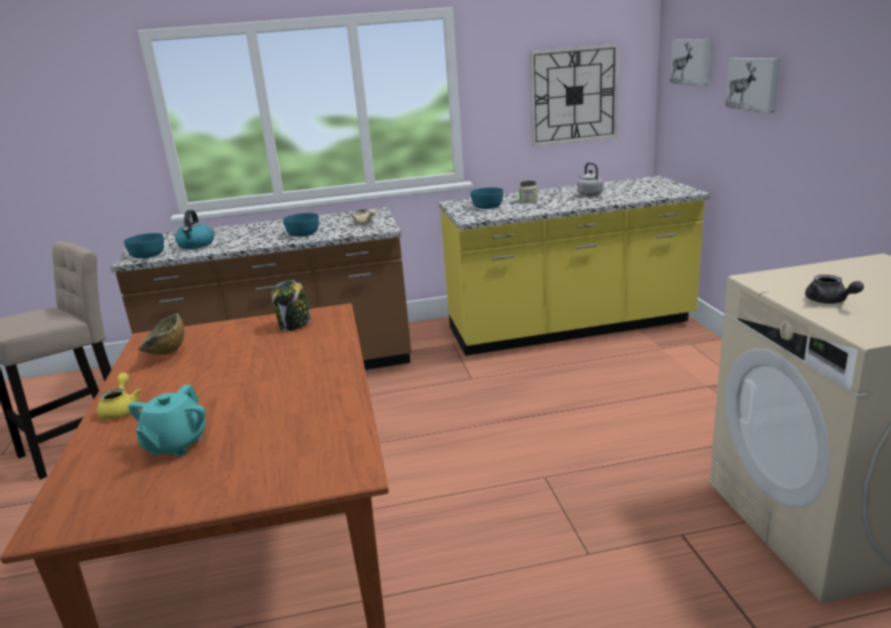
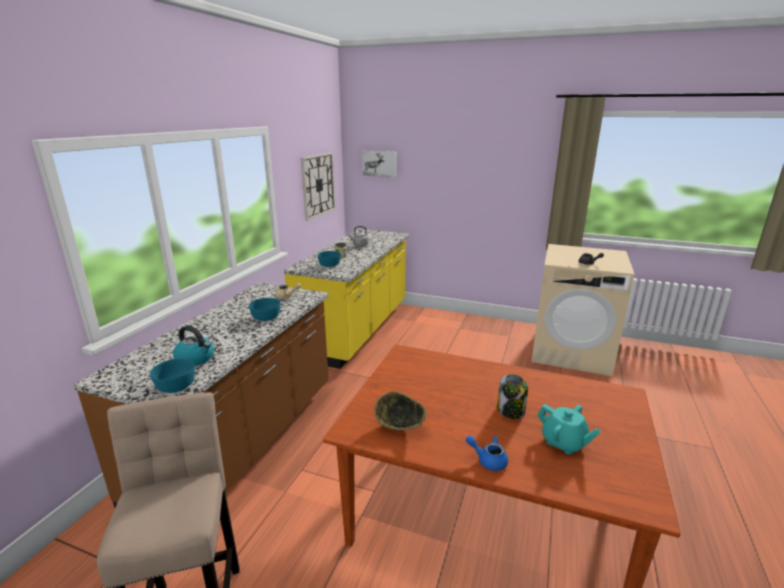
camera: 60 degrees left, 0 degrees up
yellow teapot [97,373,141,420] -> blue teapot [466,436,508,471]
jar [271,280,312,331] -> jar moved to [497,374,528,419]
picture [725,58,780,113] -> none

